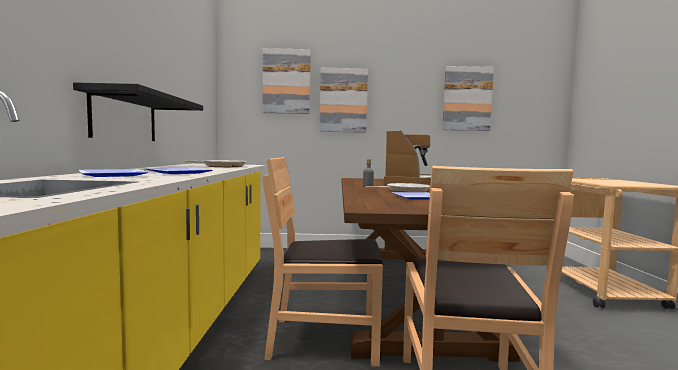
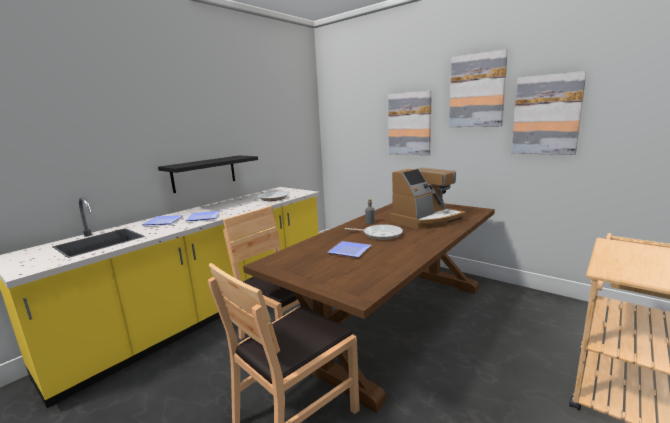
camera: 40 degrees right, 10 degrees up
picture [263,48,311,114] -> picture moved to [449,49,508,127]

